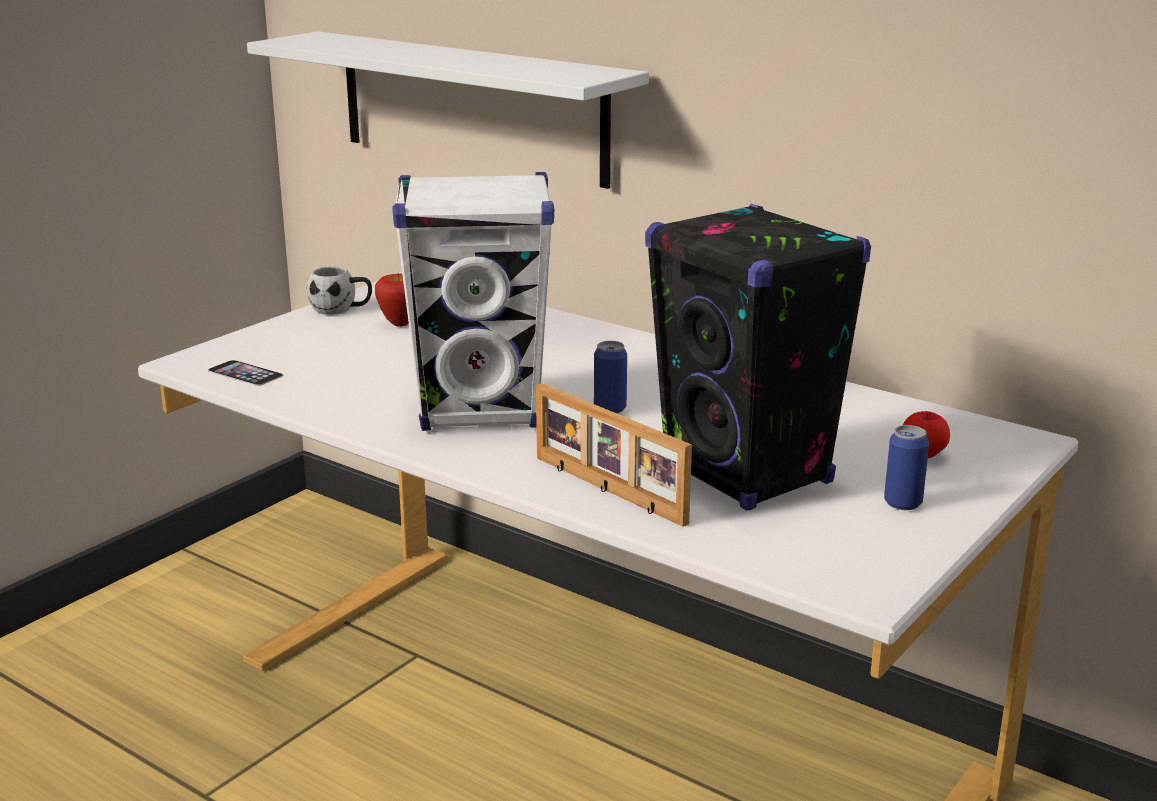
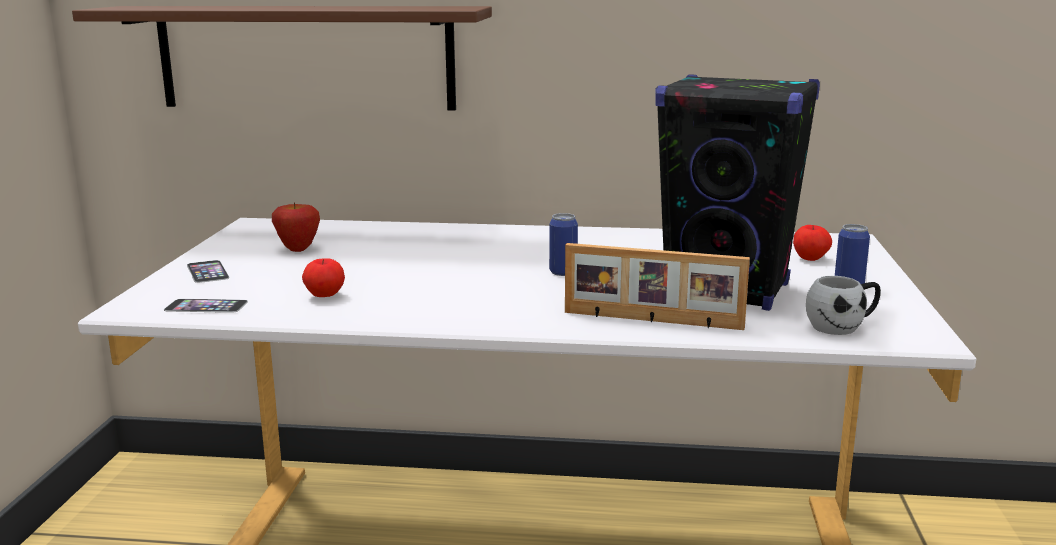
camera: 30 degrees left, 5 degrees down
white shelf [247,31,649,189] -> brown shelf [72,6,492,110]
white mug [307,266,372,315] -> white mug moved to [806,276,881,335]
white speaker [393,172,554,431] -> none
none -> phone [187,260,229,283]
none -> apple [302,258,345,297]

